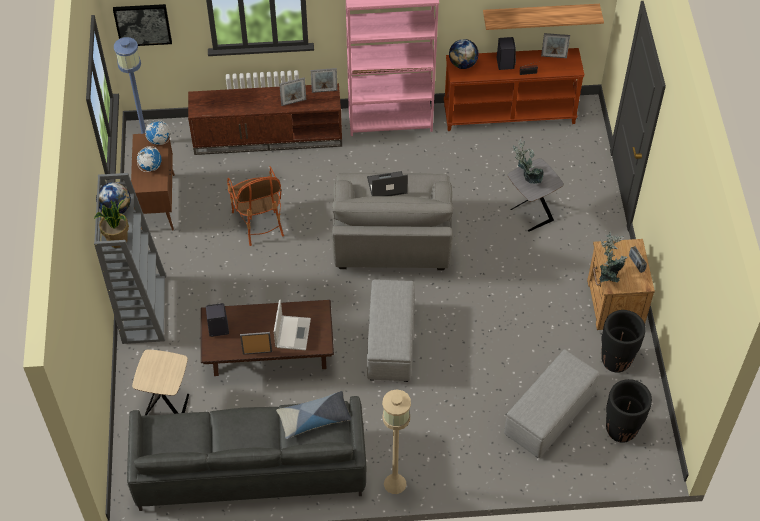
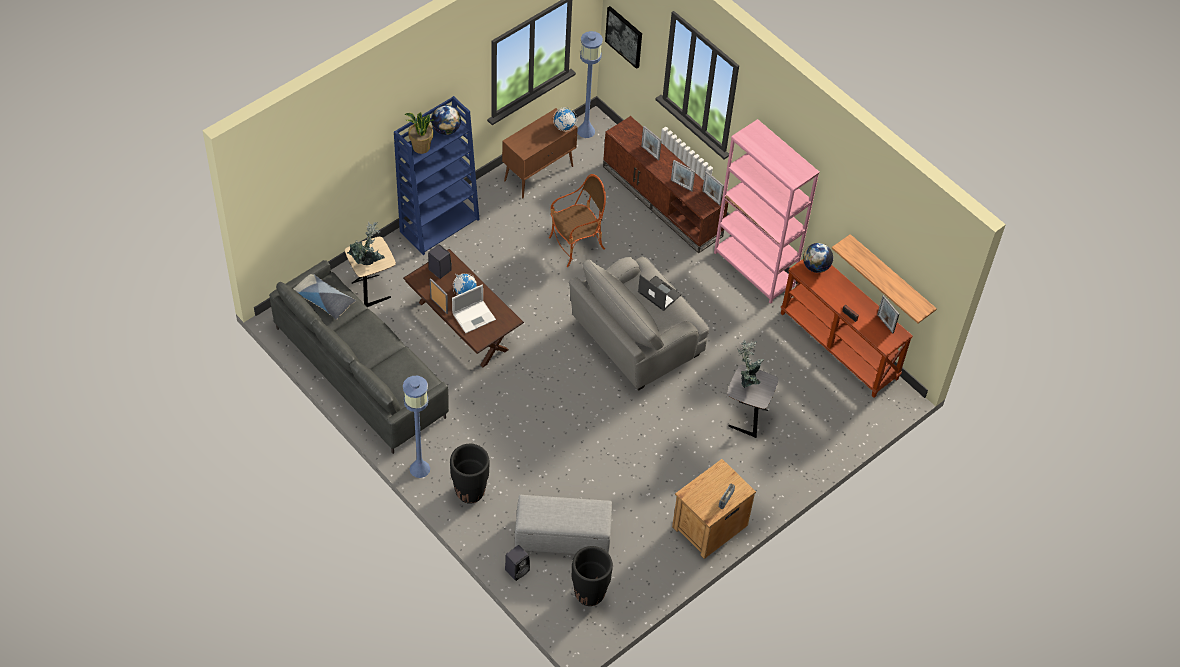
camera: 50 degrees right, 0 degrees up
grey bookcase [94,173,166,344] -> blue bookcase [394,96,480,255]
globe [137,146,161,172] -> globe moved to [453,273,477,295]
armchair [227,166,284,246] -> armchair turned 150 degrees counterclockwise [549,174,606,267]
pillow [276,391,352,439] -> pillow moved to [293,274,356,320]
grey ottoman [367,279,415,382] -> none
beige floor lamp [382,390,411,494] -> blue floor lamp [403,376,430,478]
black speaker [496,37,516,70] -> black speaker moved to [505,545,530,581]
potted plant [599,231,627,283] -> potted plant moved to [347,222,385,265]
black planter [601,310,646,373] -> black planter moved to [450,444,490,504]
none -> picture frame [641,126,662,161]

